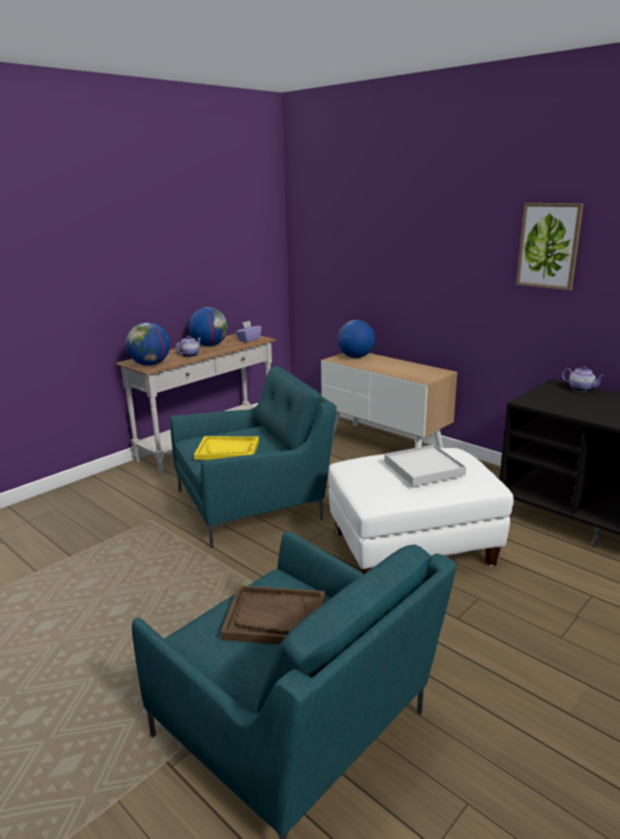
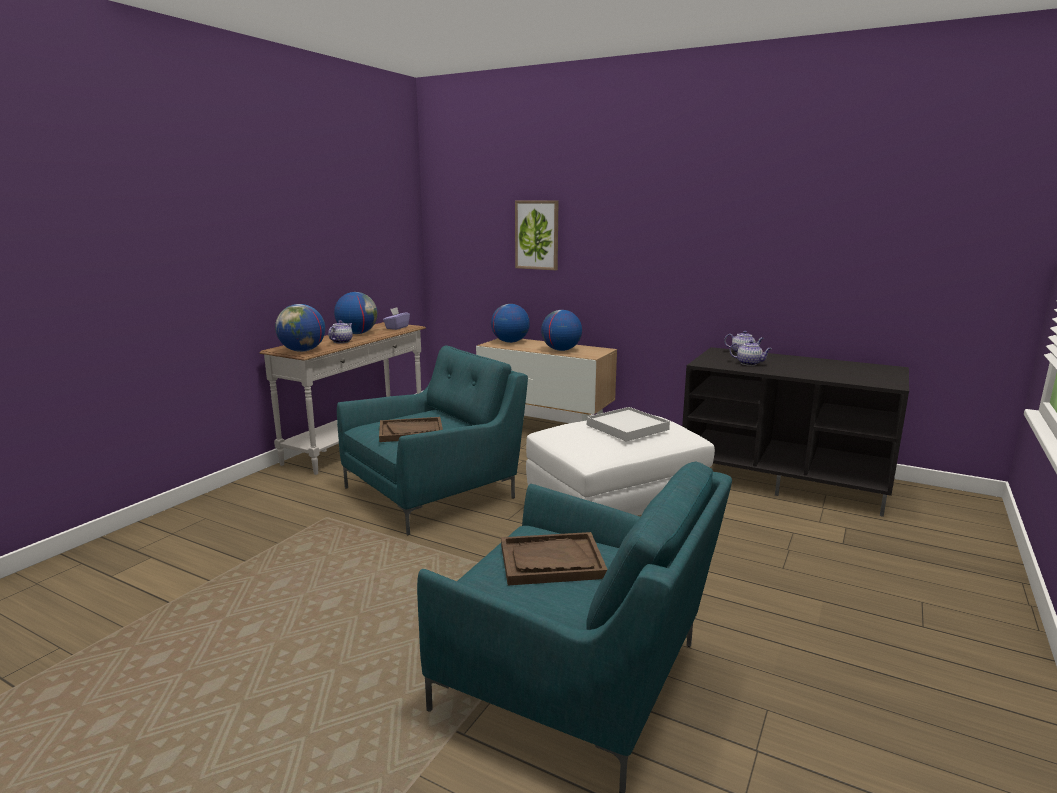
camera: 15 degrees left, 5 degrees down
yellow tray [194,436,259,460] -> brown tray [379,417,443,442]
picture [516,203,584,290] -> picture moved to [515,201,558,270]
none -> globe [541,310,582,351]
none -> teapot [730,340,772,366]

